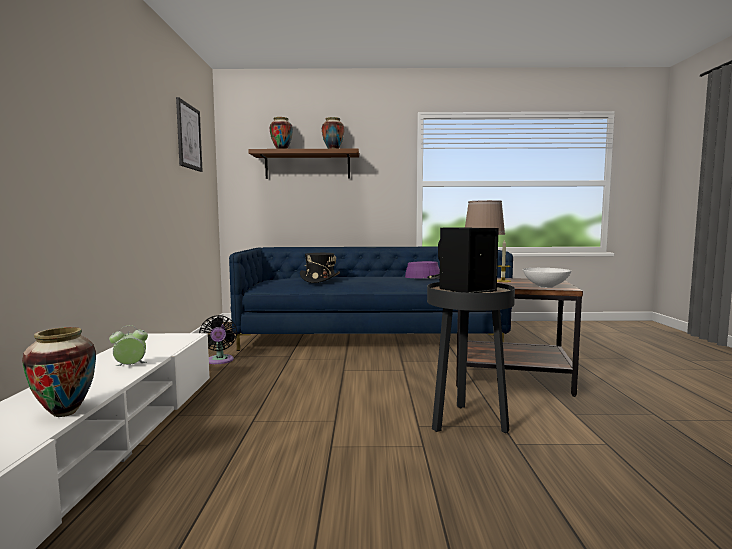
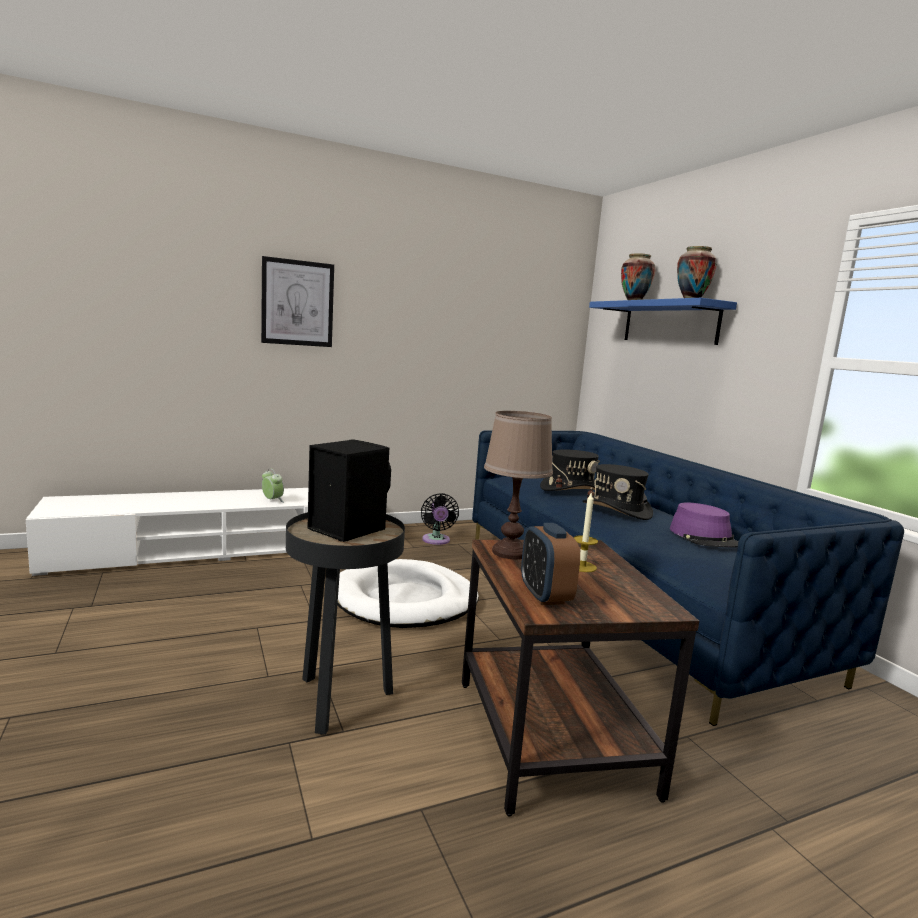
camera: 65 degrees right, 5 degrees up
vase [22,327,96,417] -> none
picture [176,97,203,172] -> picture moved to [261,256,334,347]
black fan [199,315,237,364] -> black fan turned 60 degrees counterclockwise [421,493,459,545]
brown shelf [248,149,359,179] -> blue shelf [589,298,737,345]
white bowl [523,268,571,288] -> alarm clock [521,523,580,605]
none -> white dog bed [337,559,479,628]
none -> black hat [582,464,653,520]

